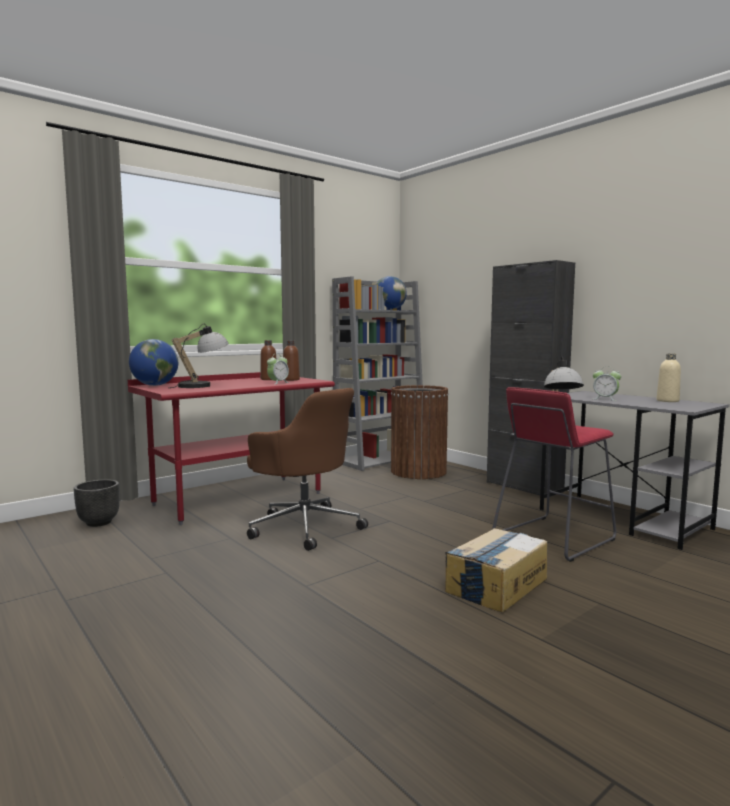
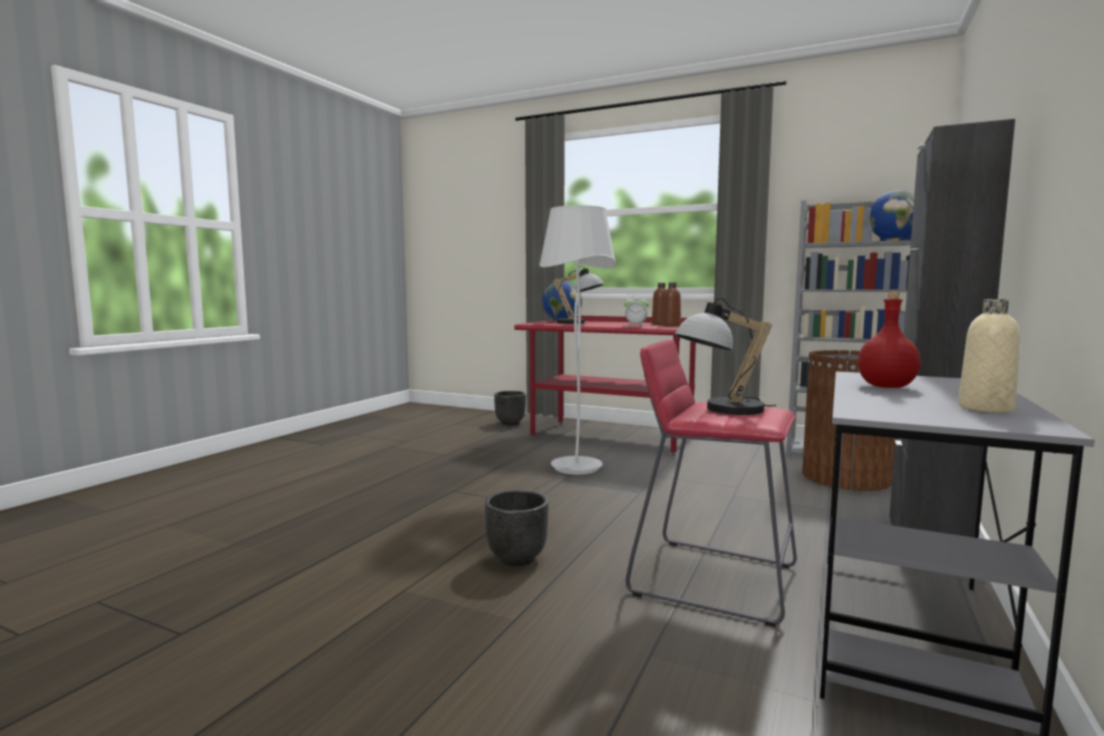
camera: 65 degrees right, 0 degrees up
brown office chair [247,388,368,551] -> white floor lamp [539,205,616,475]
cardboard box [445,528,547,613] -> black planter [485,490,549,566]
alarm clock [593,366,621,401] -> red bottle [858,291,921,388]

